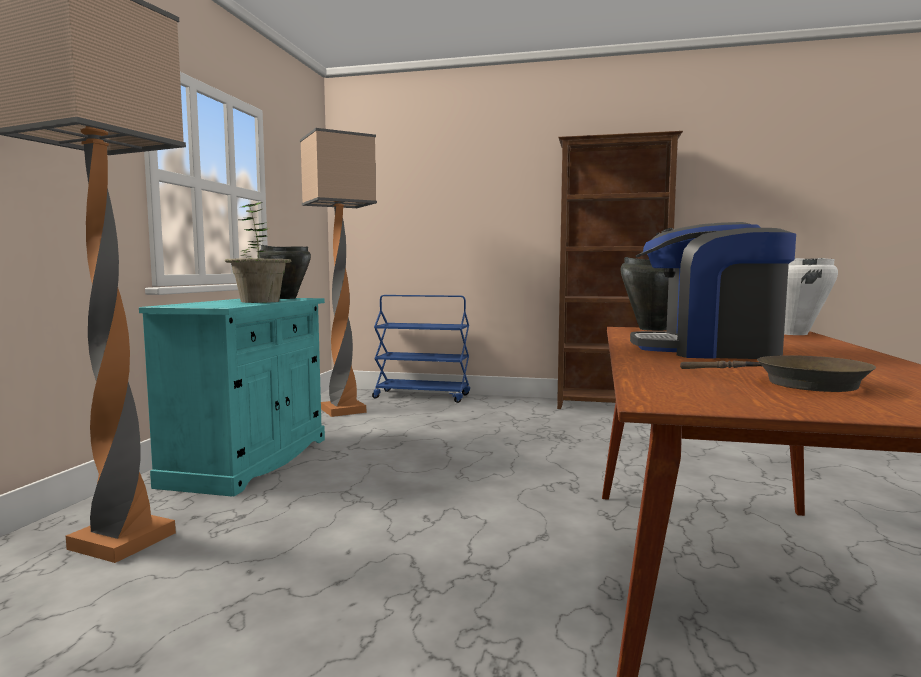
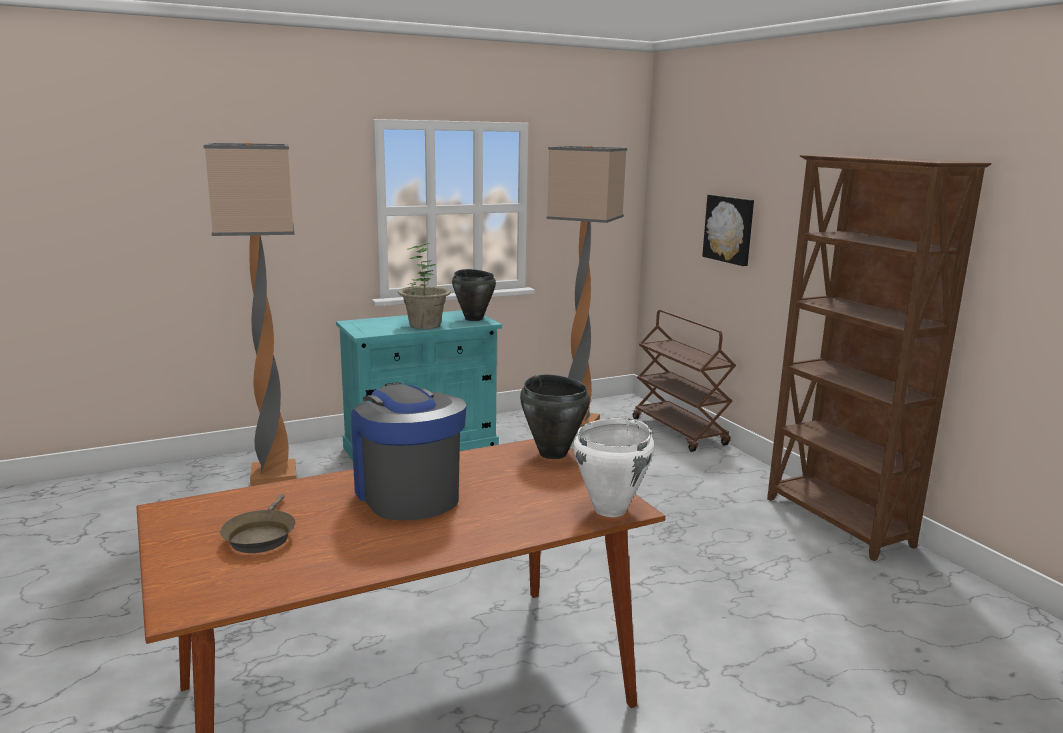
camera: 50 degrees right, 10 degrees up
blue cart [372,295,470,403] -> brown cart [633,310,736,452]
none -> picture [702,195,754,266]

